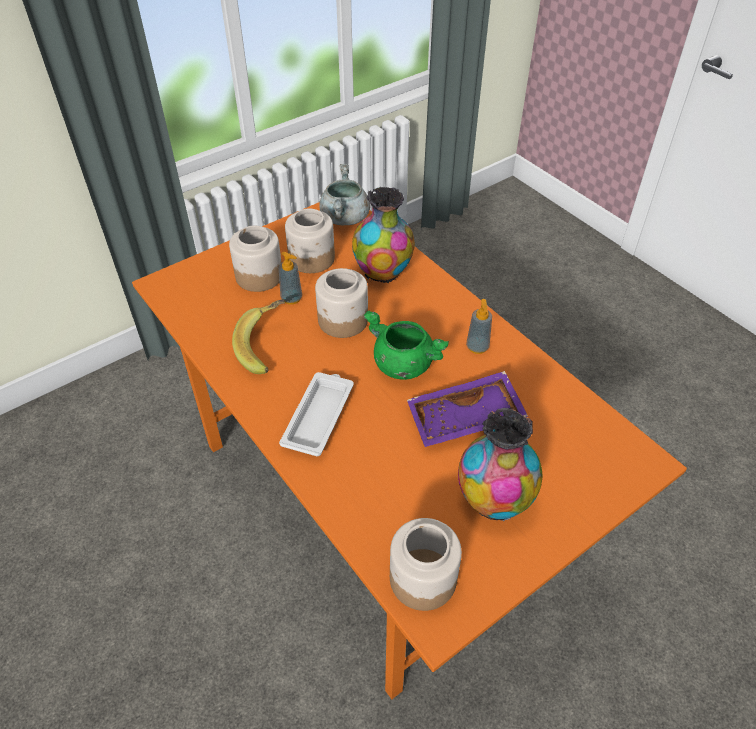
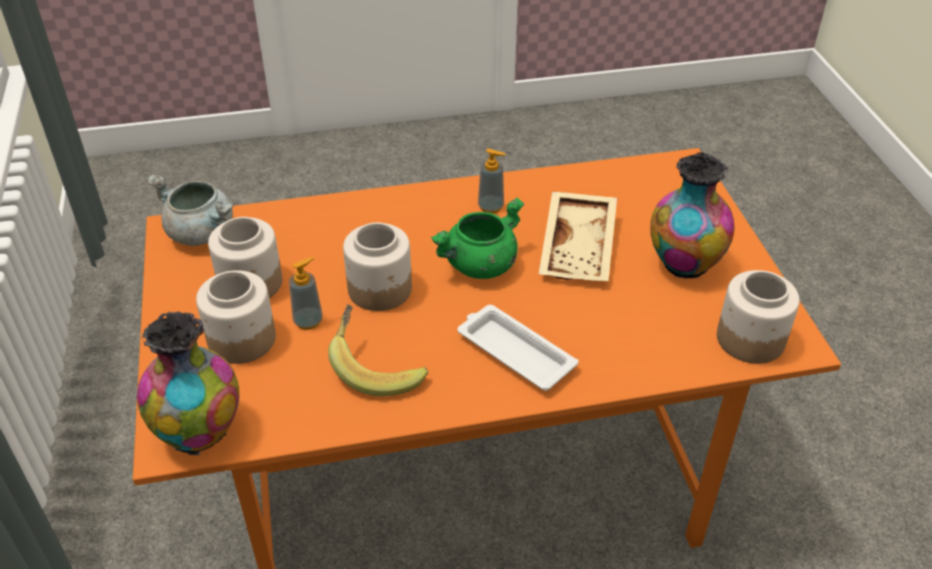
camera: 65 degrees left, 5 degrees down
vase [352,187,415,283] -> vase moved to [137,311,239,455]
purple tray [407,371,528,447] -> beige tray [539,192,617,281]

